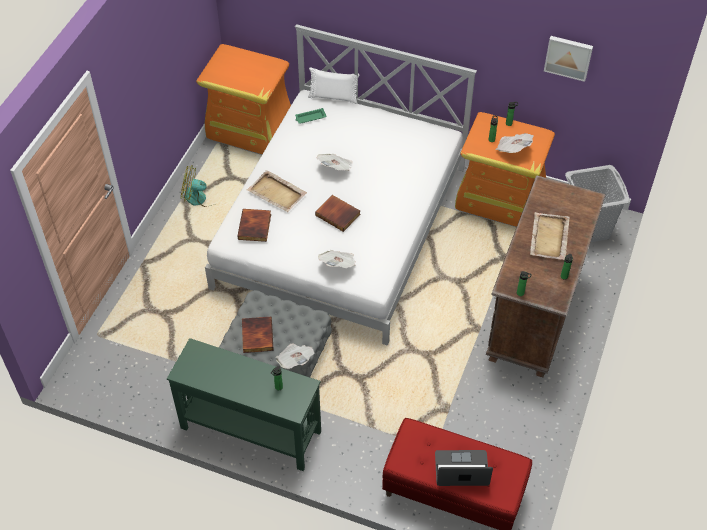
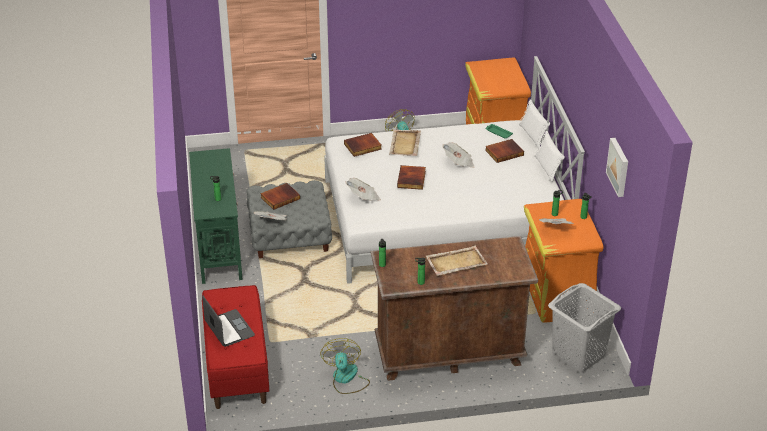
camera: 60 degrees right, 15 degrees down
none -> fan [320,338,370,394]
none -> book [485,139,524,163]
none -> white pillow [533,131,565,182]

